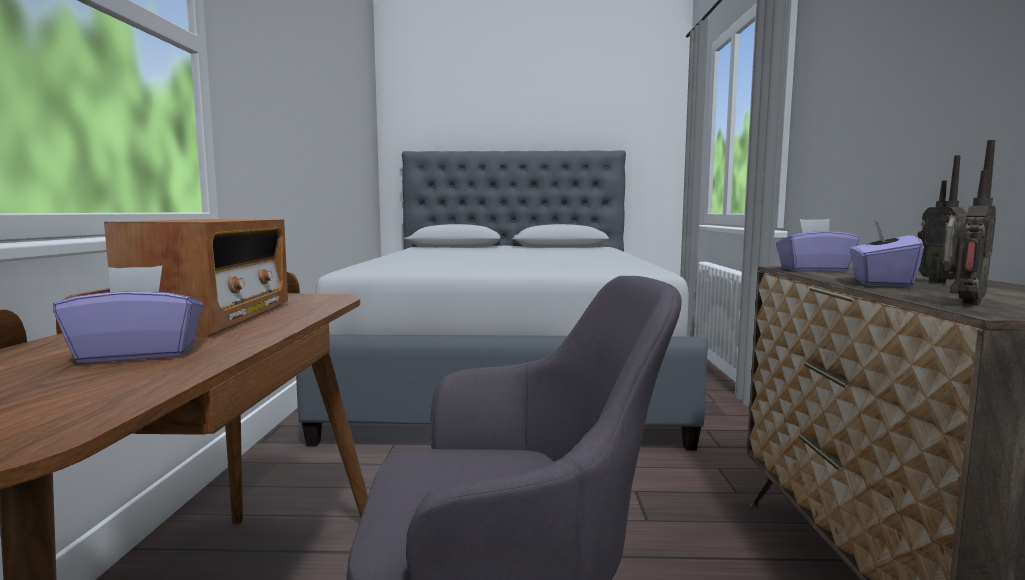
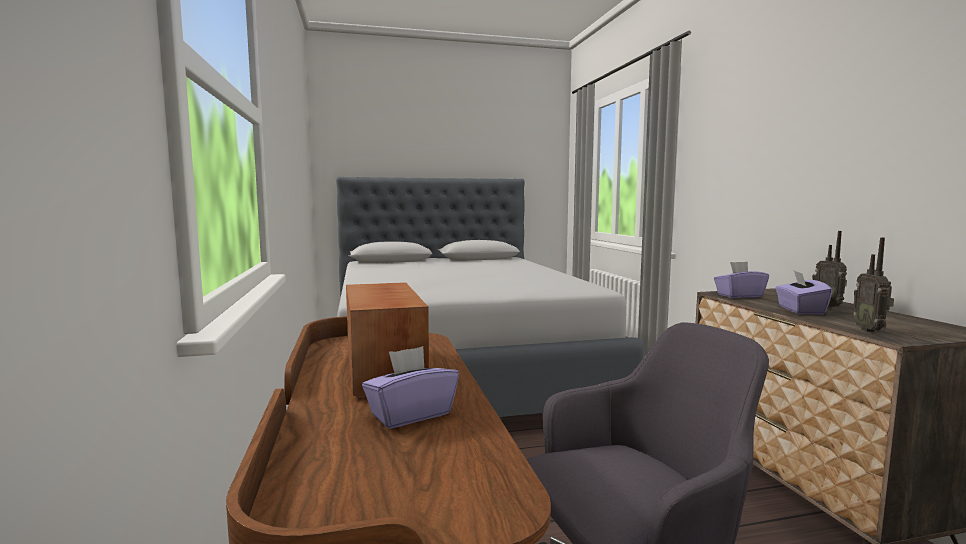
camera: 15 degrees left, 0 degrees up
radio [942,140,996,305] -> radio turned 150 degrees clockwise [853,237,894,332]

